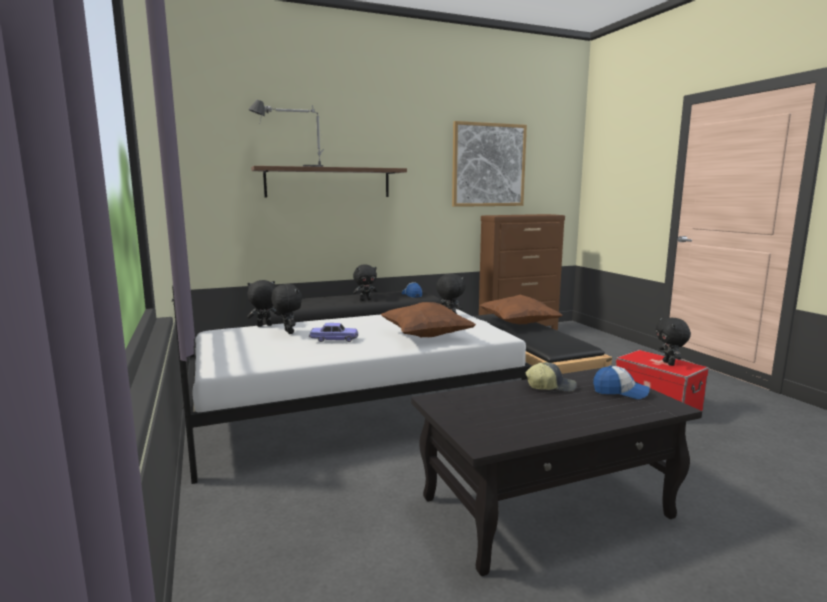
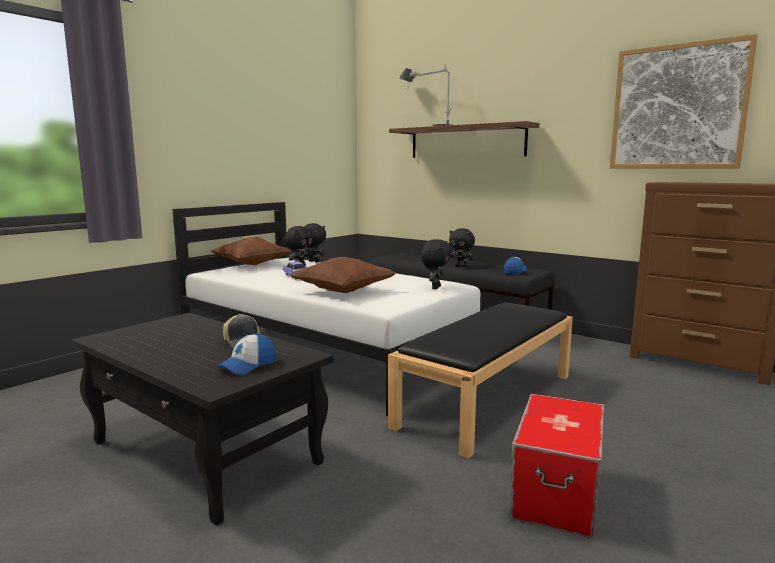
camera: 60 degrees right, 0 degrees up
brown pillow [480,295,562,324] -> brown pillow moved to [211,237,292,265]
cap [593,366,650,399] -> cap turned 45 degrees clockwise [217,333,275,375]
black plush toy [656,318,691,366] -> none

